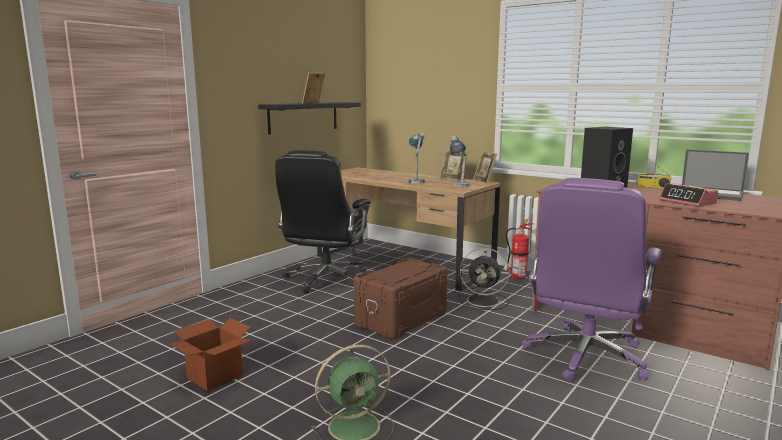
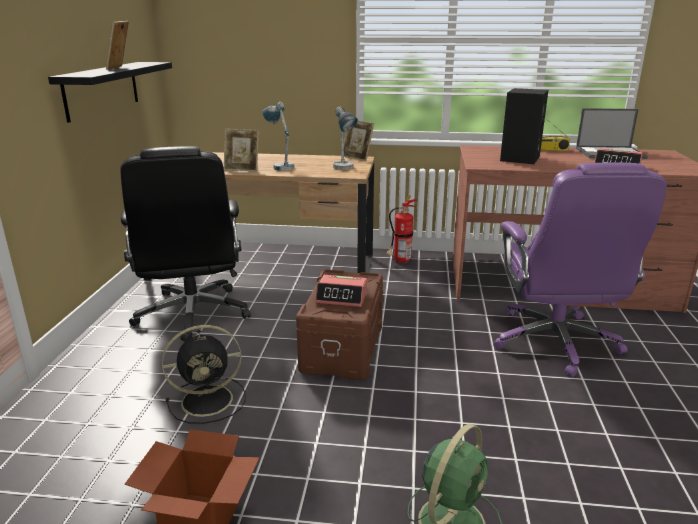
camera: 30 degrees left, 10 degrees up
picture frame [439,149,468,181] -> picture frame moved to [224,129,259,171]
black fan [459,248,509,310] -> black fan moved to [162,325,246,424]
none -> alarm clock [315,275,367,307]

